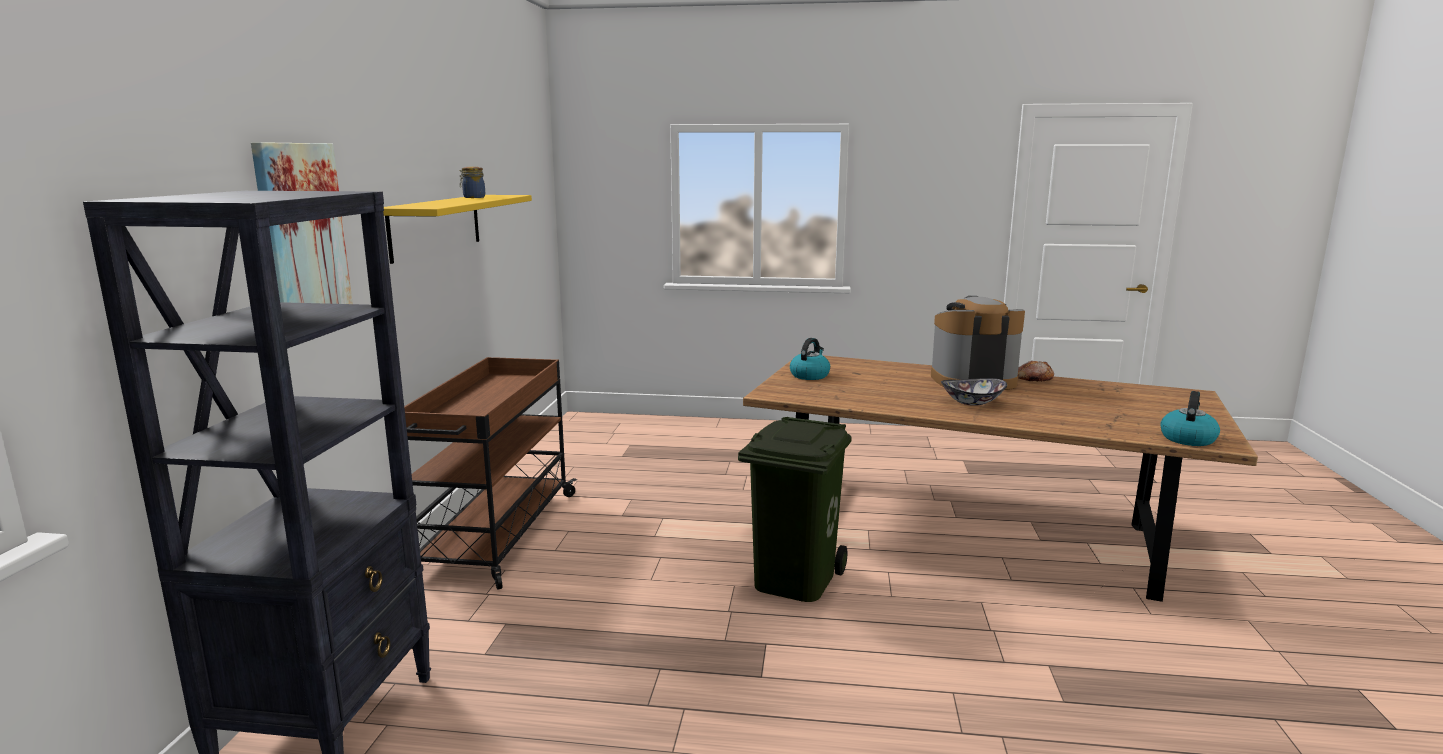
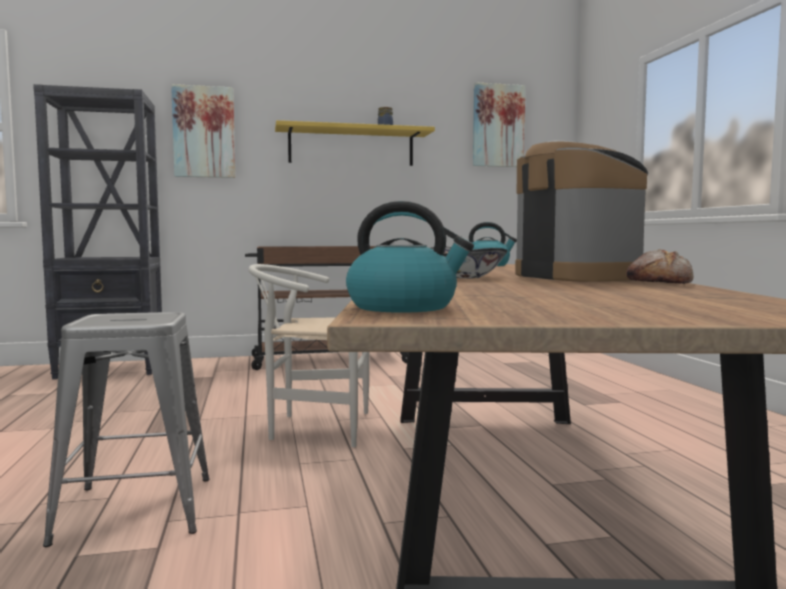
camera: 70 degrees right, 10 degrees down
green trash can [738,417,852,602] -> white chair [248,264,369,447]
none -> grey stool [43,312,210,547]
none -> picture [473,82,525,167]

